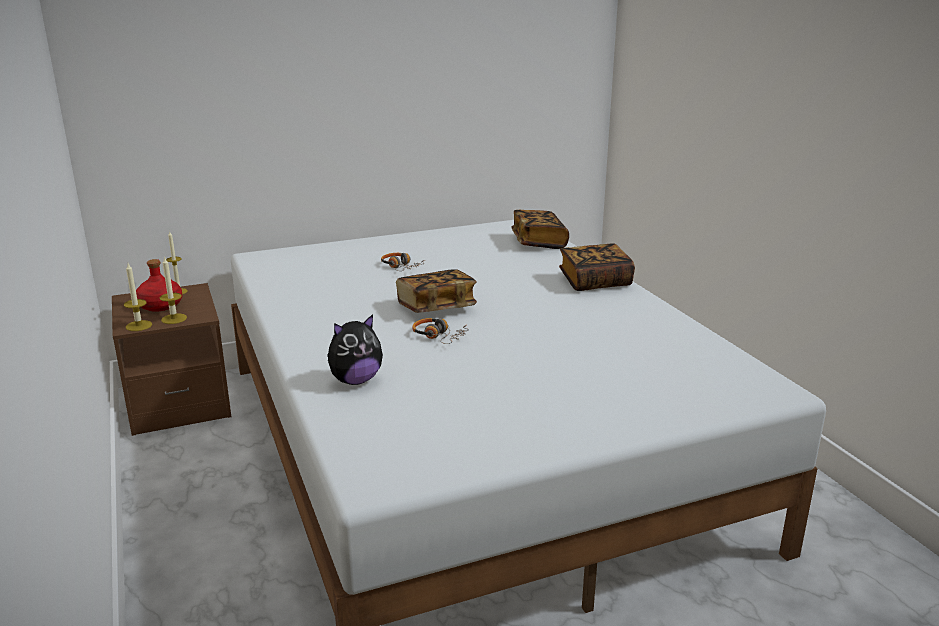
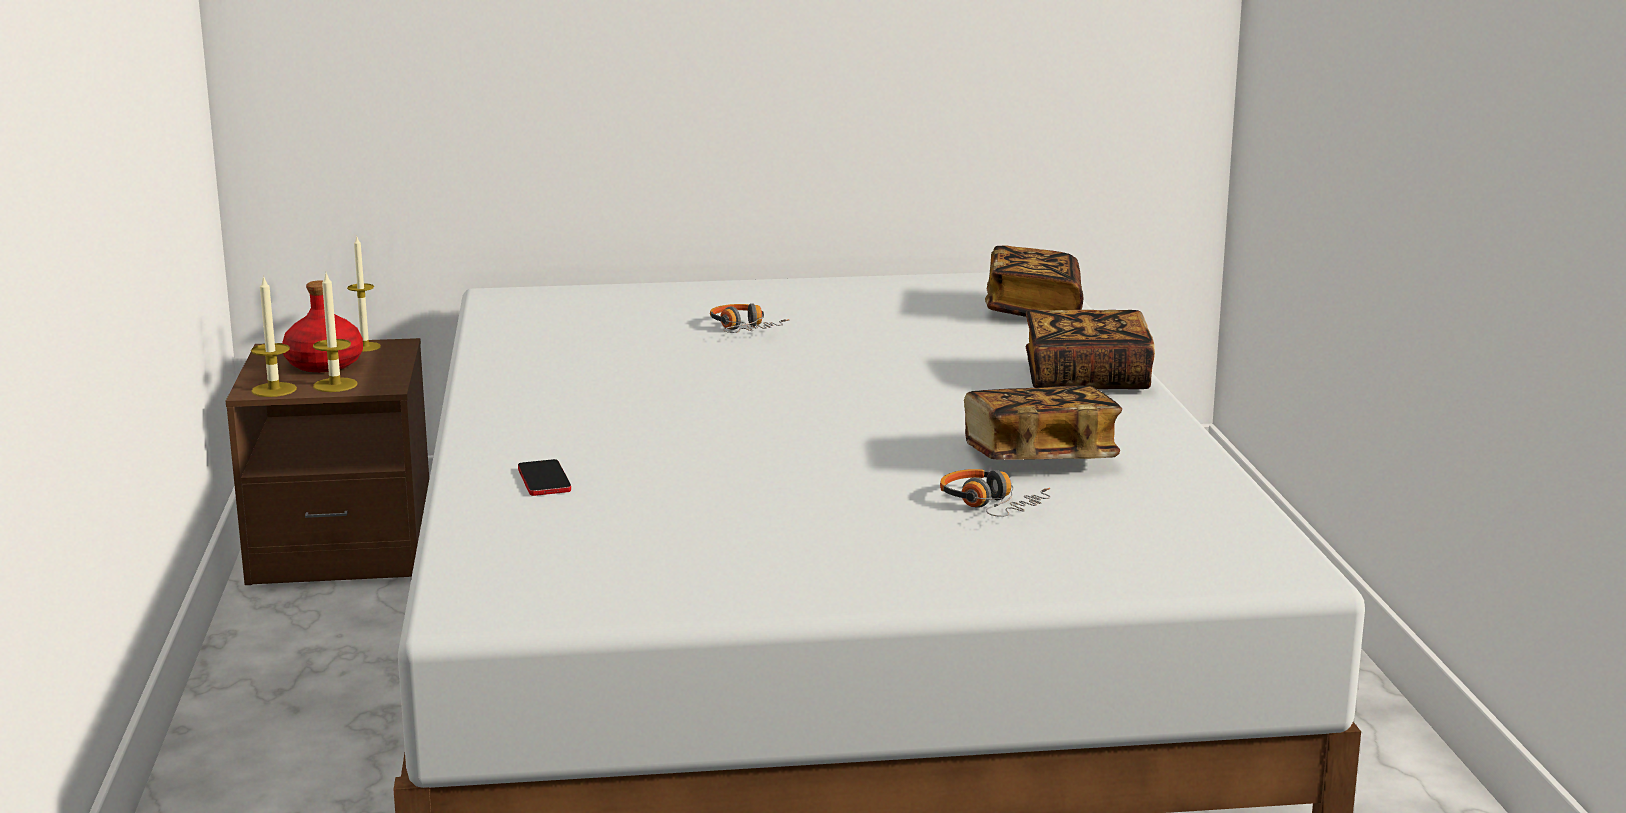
camera: 15 degrees right, 5 degrees down
plush toy [327,314,383,385] -> phone [518,459,571,496]
book [396,269,477,313] -> book moved to [964,385,1122,460]
headphones [412,318,469,344] -> headphones moved to [940,469,1051,517]

